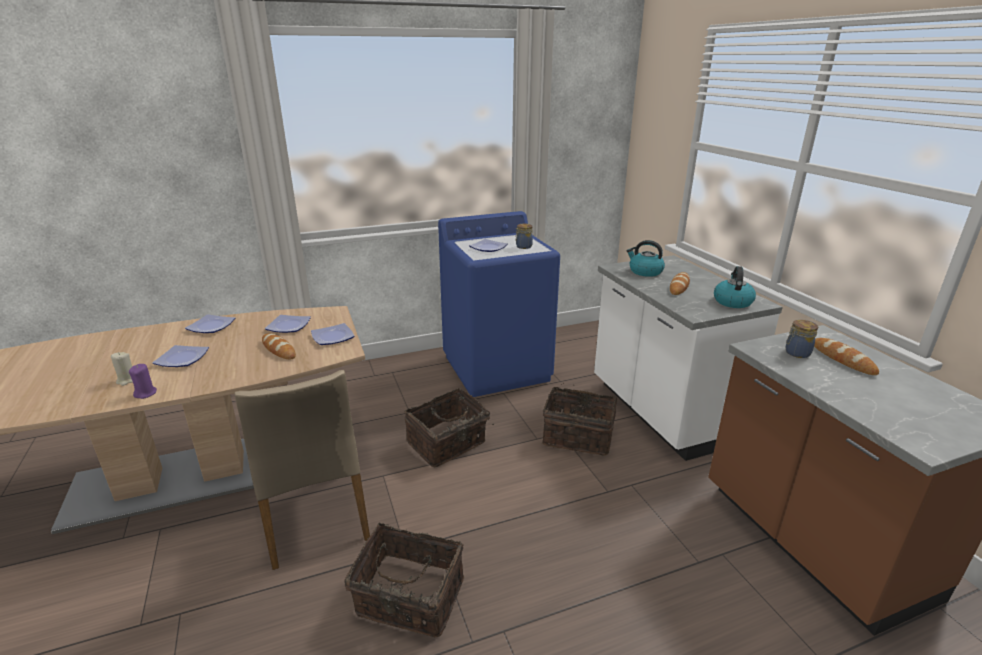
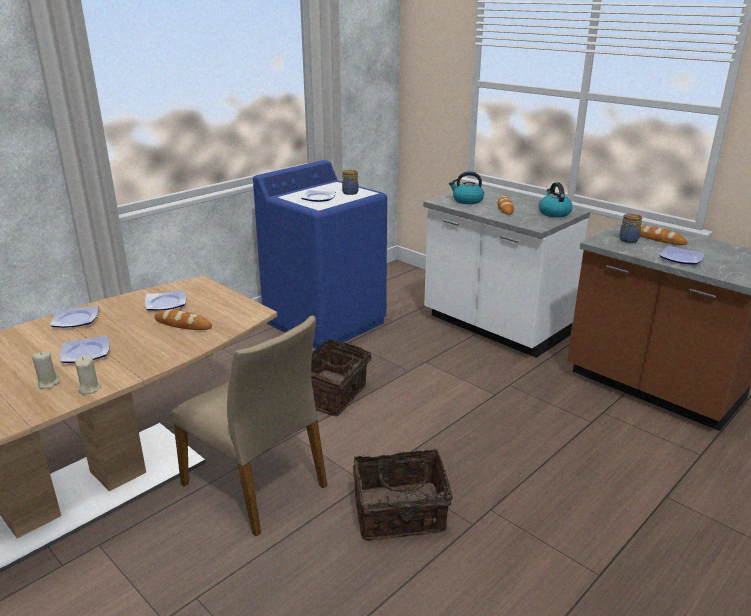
camera: 25 degrees left, 0 degrees up
purple candle [129,364,157,399] -> beige candle [75,355,101,394]
plate [311,323,354,345] -> plate moved to [660,246,705,265]
basket [542,383,617,456] -> none

